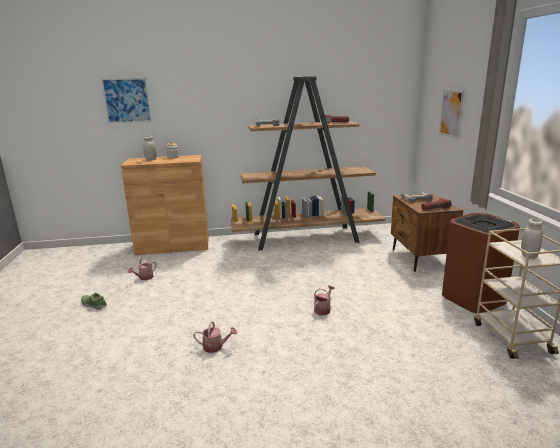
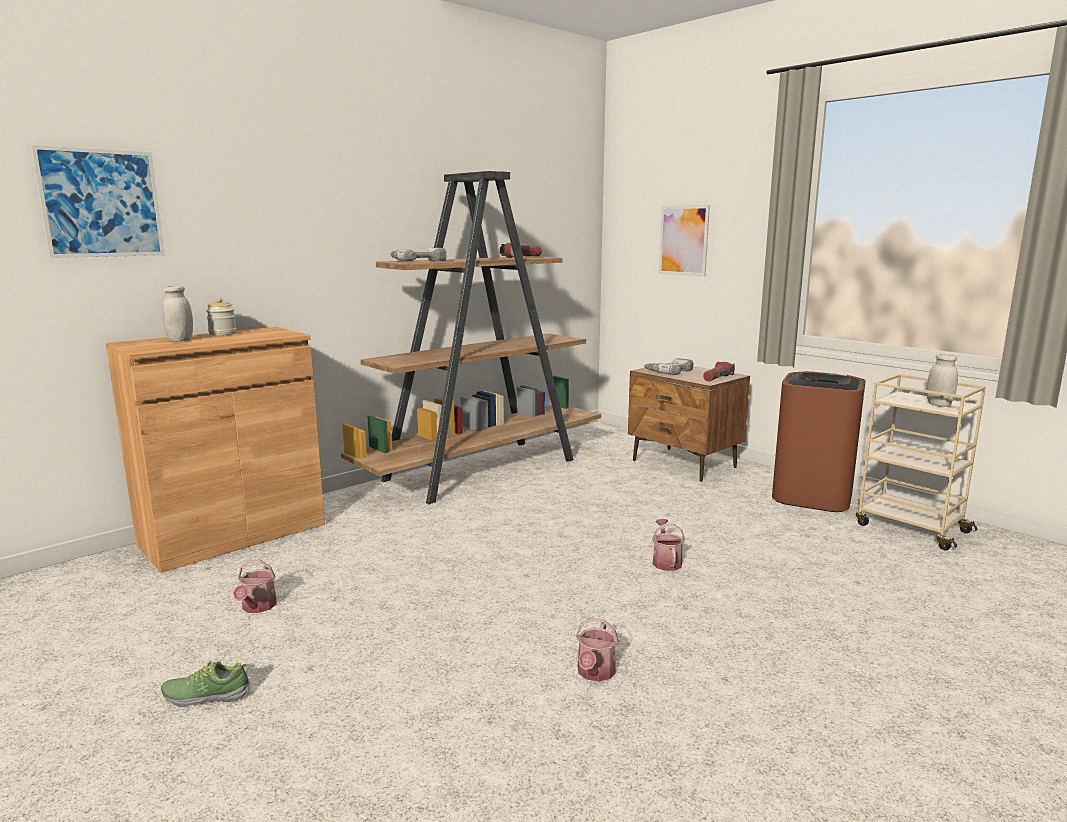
camera: 35 degrees left, 5 degrees down
watering can [193,321,237,353] -> watering can turned 135 degrees clockwise [576,617,619,682]

